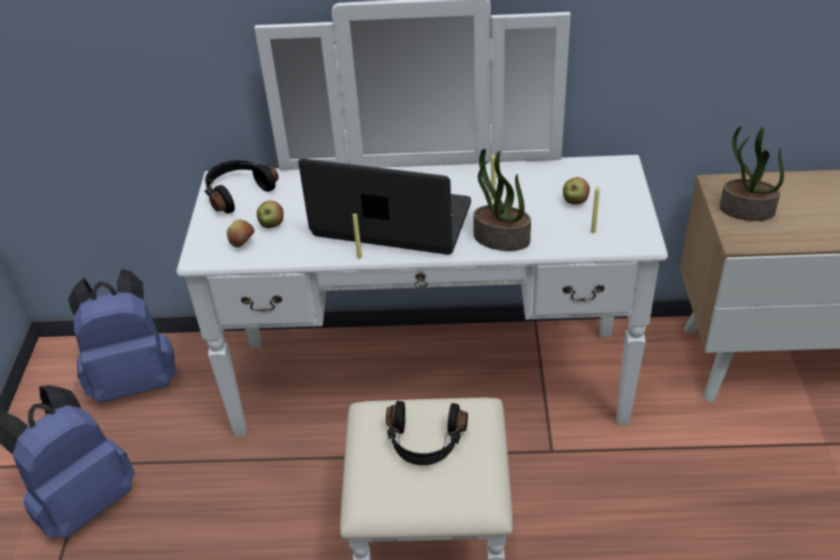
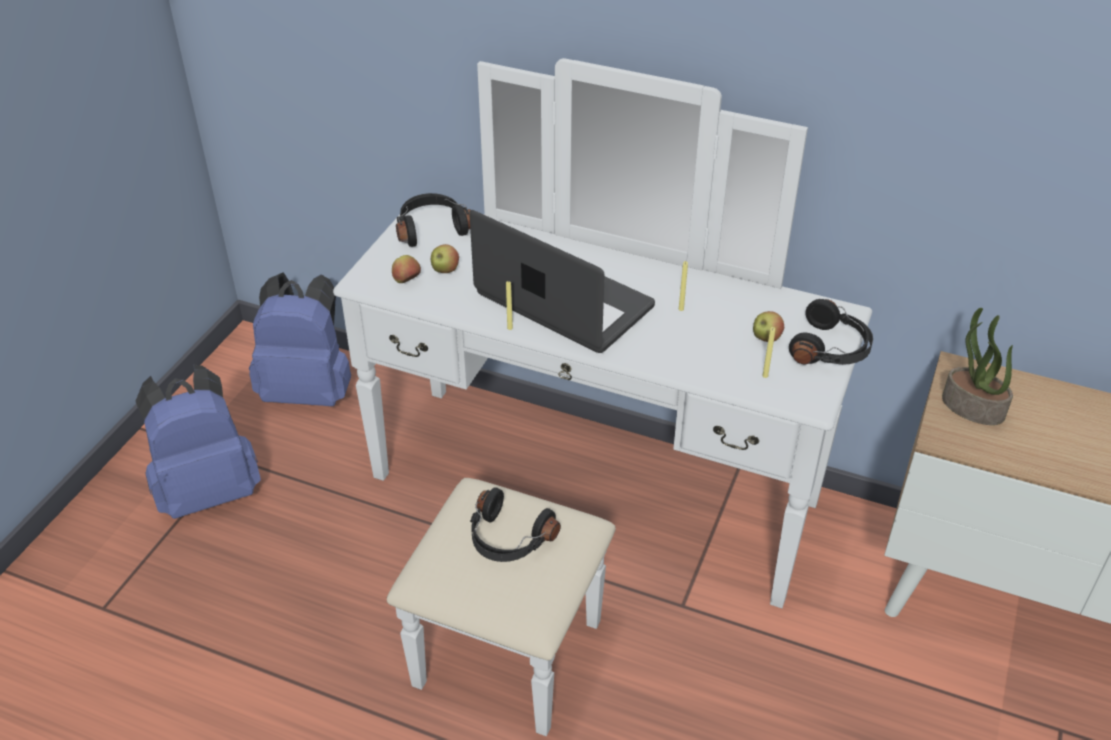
camera: 20 degrees right, 0 degrees up
potted plant [473,149,531,251] -> none
none -> black headphones [789,299,873,365]

